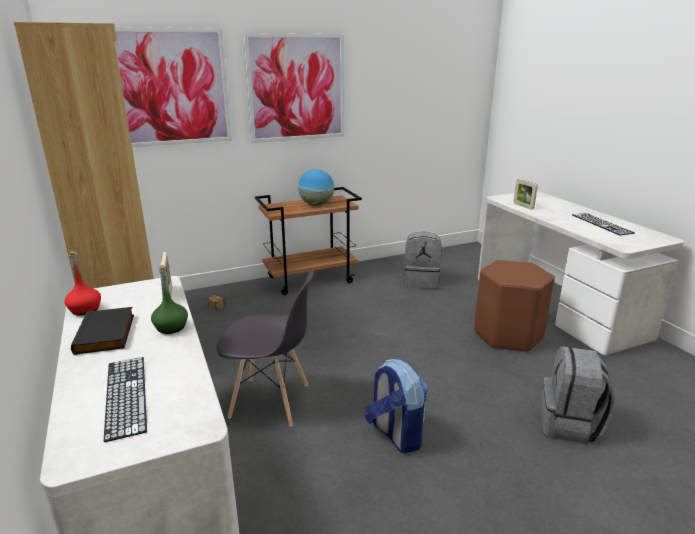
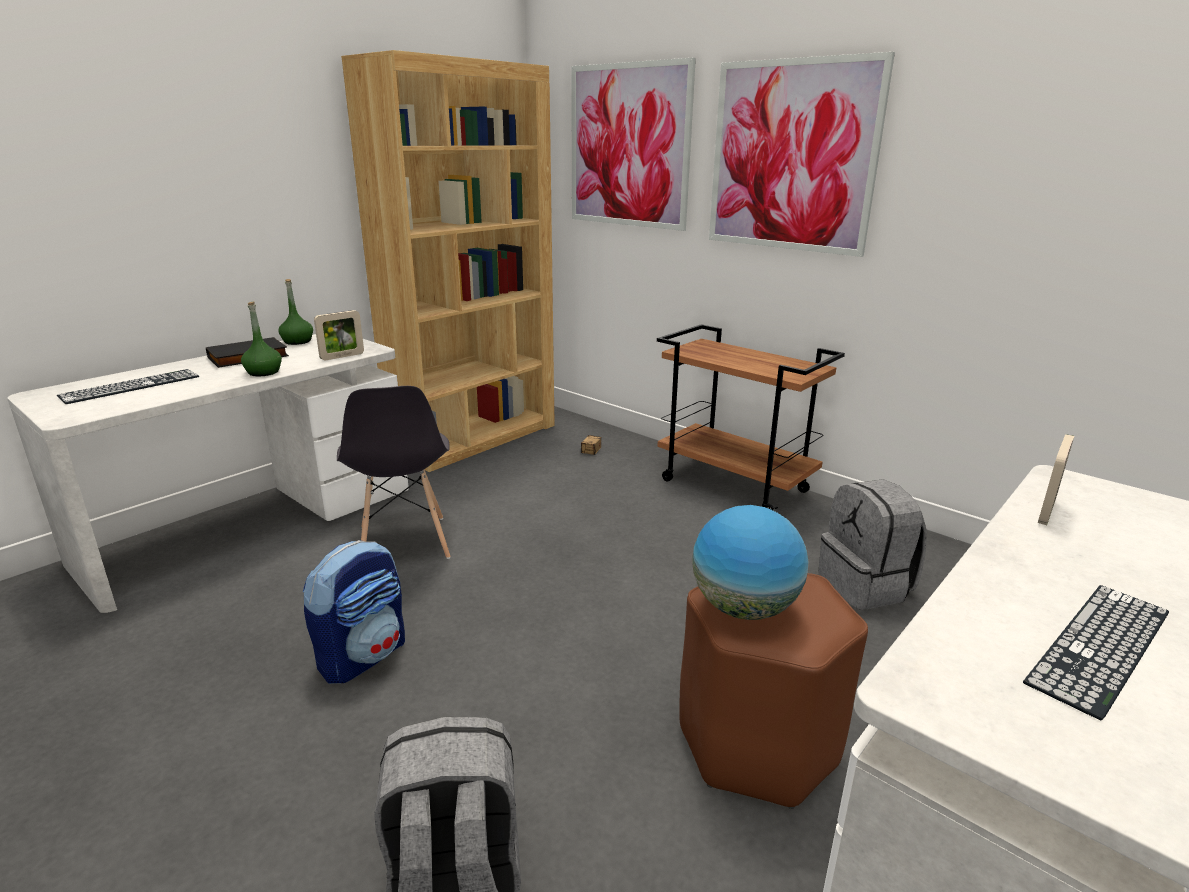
camera: 65 degrees right, 0 degrees up
red bottle [65,251,101,316] -> green bottle [279,279,313,345]
globe [298,169,334,206] -> globe moved to [692,505,808,620]

